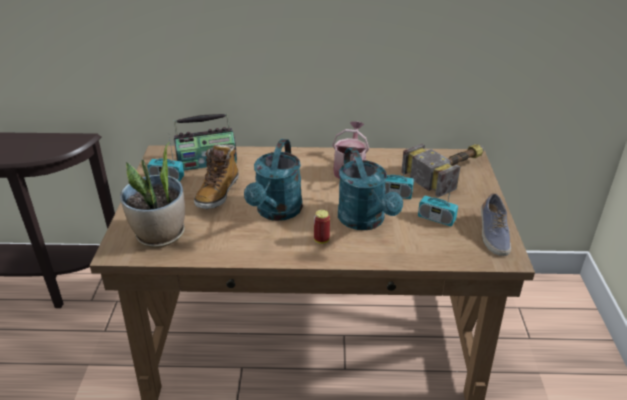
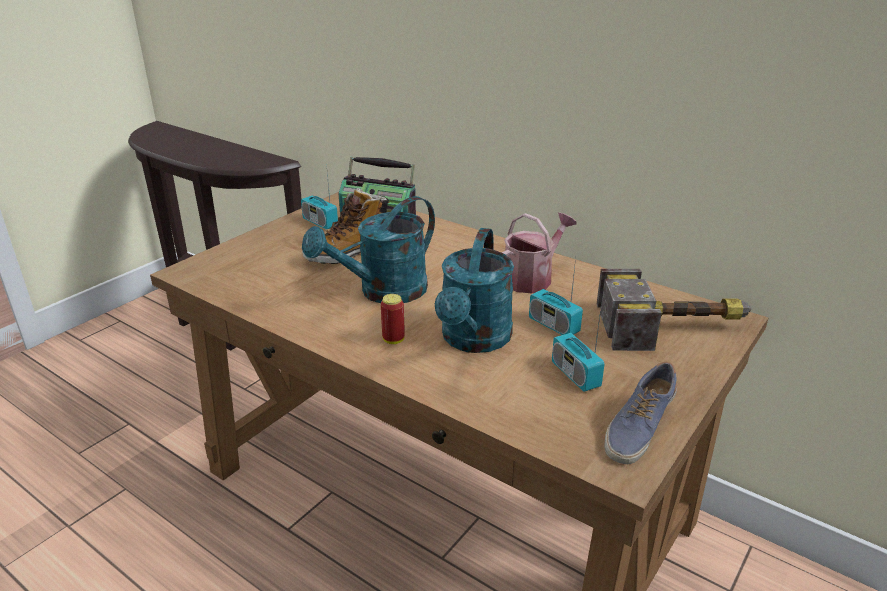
camera: 35 degrees right, 5 degrees down
potted plant [120,142,185,248] -> none

